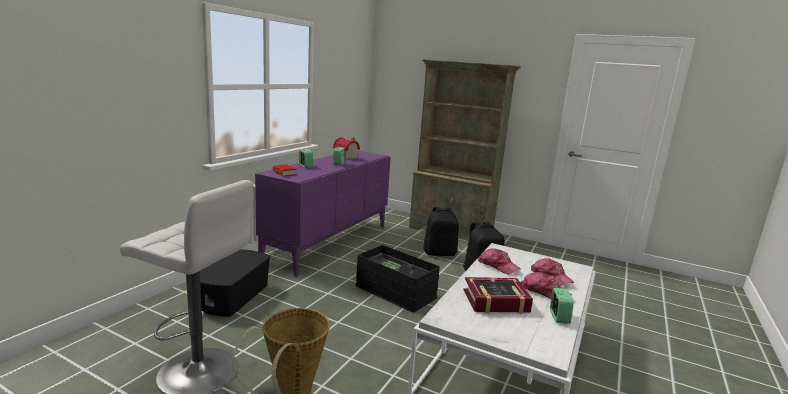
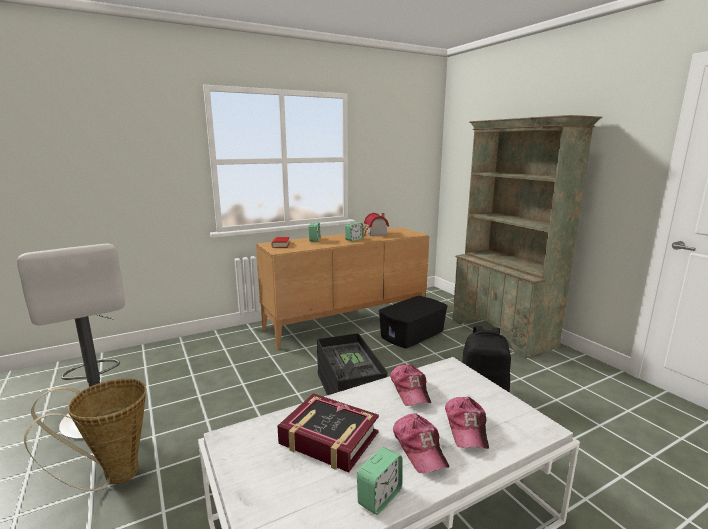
camera: 35 degrees right, 0 degrees up
black storage box [200,249,271,317] -> black storage box moved to [379,296,448,348]
purple dresser [255,151,391,277] -> brown dresser [256,227,429,349]
black backpack [423,207,459,256] -> none

